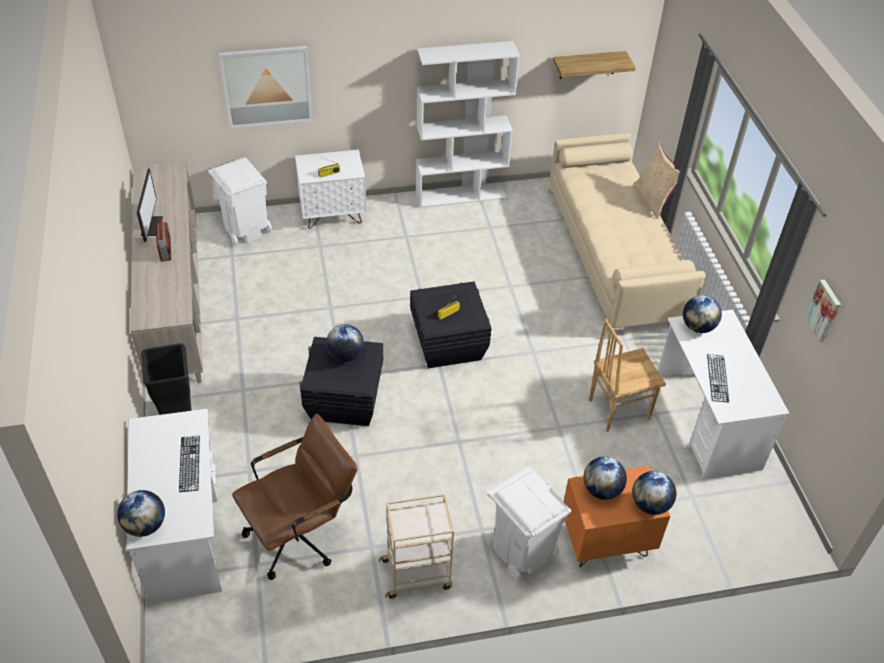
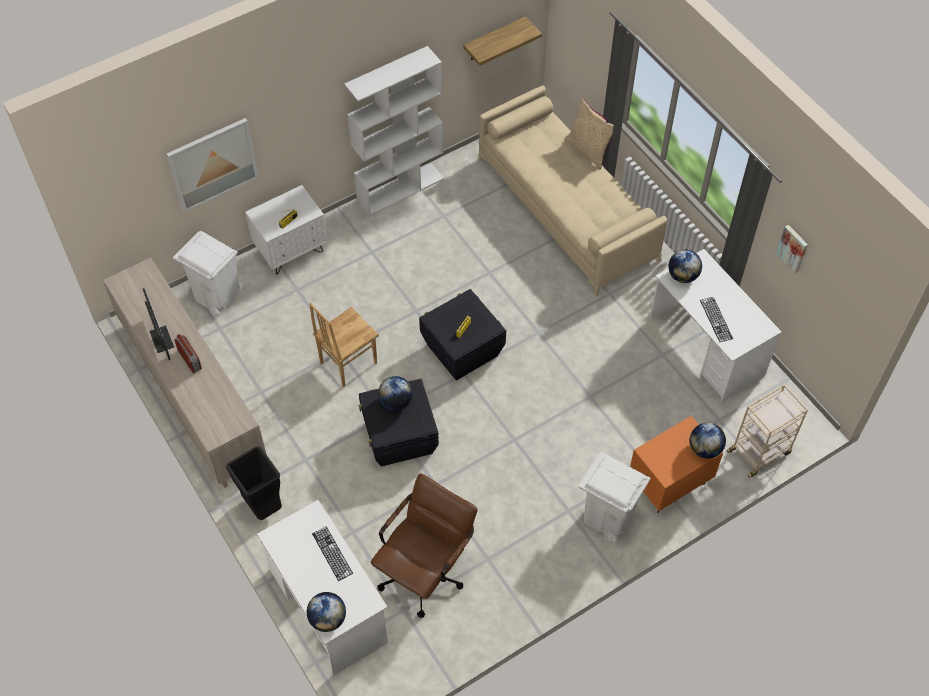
camera: 20 degrees left, 10 degrees up
beige cart [379,494,454,599] -> beige cart moved to [727,384,808,478]
globe [583,456,627,500] -> none
brown chair [589,319,666,432] -> brown chair moved to [309,303,379,387]

